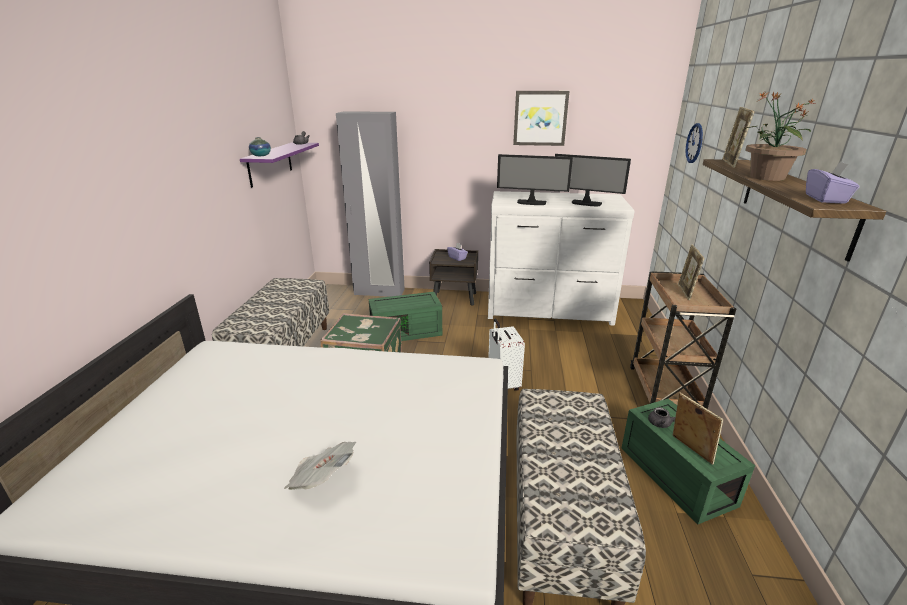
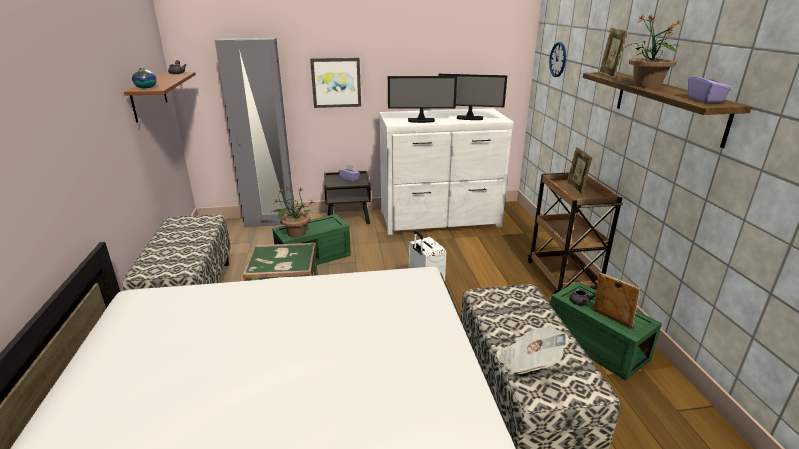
camera: 15 degrees left, 0 degrees up
purple shelf [240,142,319,188] -> brown shelf [124,72,196,123]
newspaper [284,442,356,490] -> newspaper moved to [496,326,570,375]
picture [513,91,569,146] -> picture moved to [310,58,361,108]
none -> potted plant [272,186,314,237]

